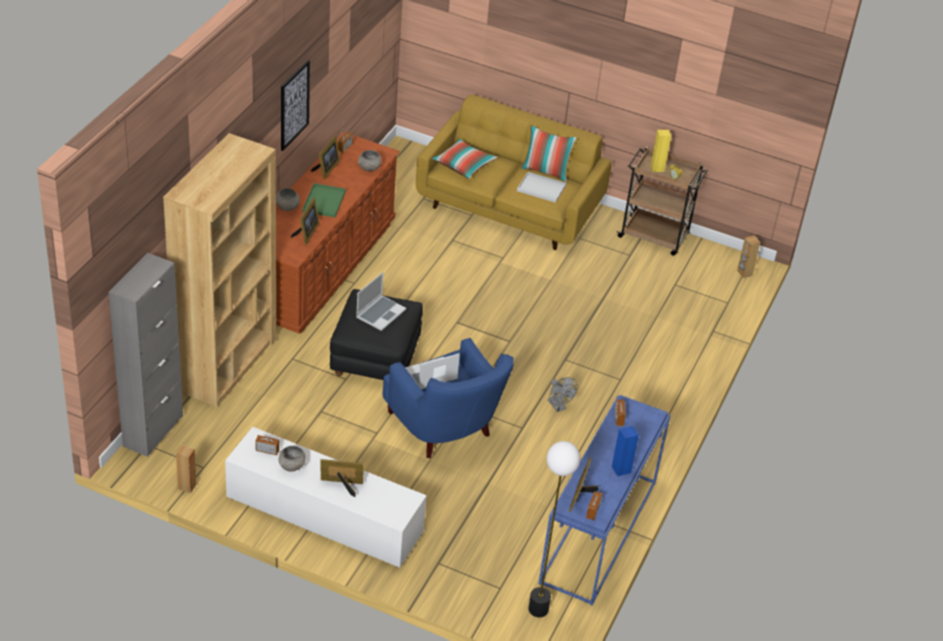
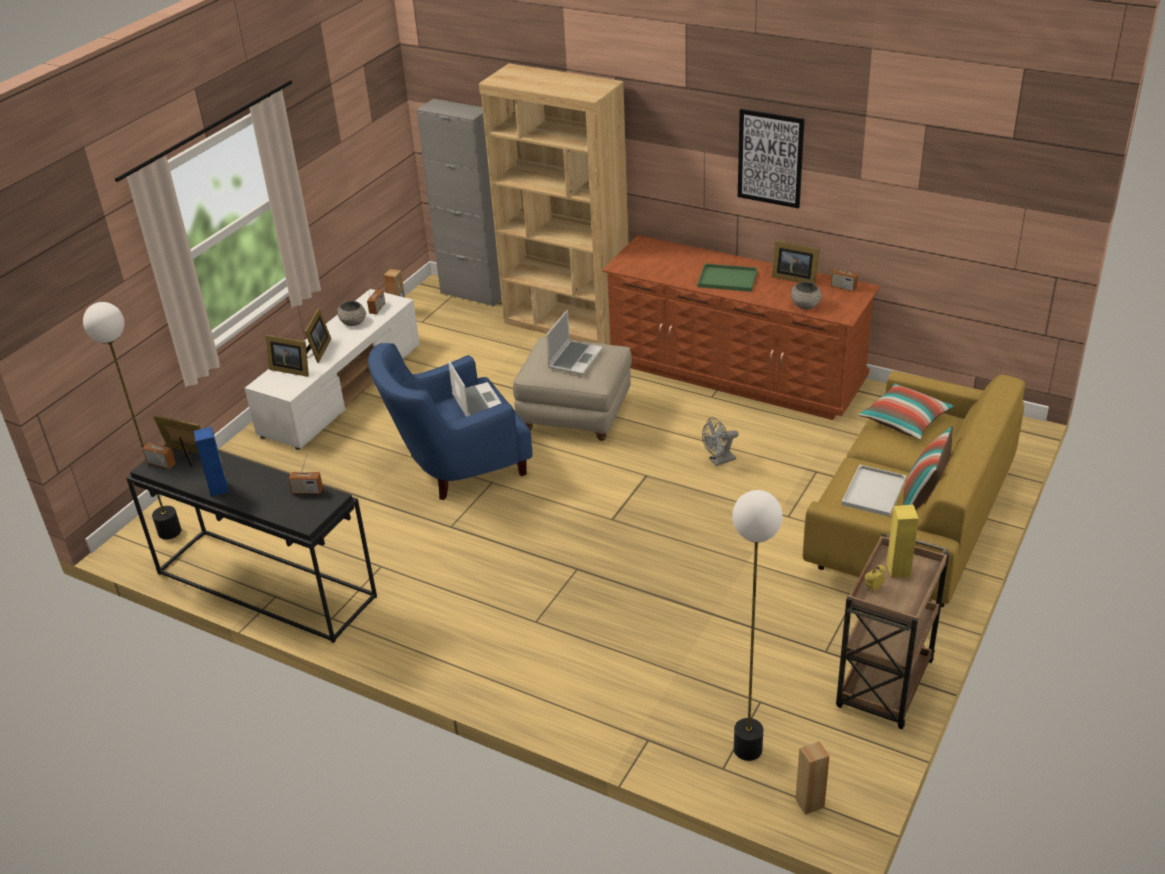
camera: 100 degrees right, 5 degrees down
grey bowl [276,188,299,211] -> none
picture frame [291,197,319,245] -> picture frame moved to [265,335,309,377]
black ottoman [330,289,423,380] -> beige ottoman [513,337,632,441]
laptop [356,272,406,331] -> laptop turned 105 degrees counterclockwise [546,310,603,375]
blue console table [538,395,671,606] -> black console table [126,444,377,643]
grey fan [548,377,578,412] -> grey fan moved to [702,417,739,466]
none -> floor lamp [732,490,783,761]

